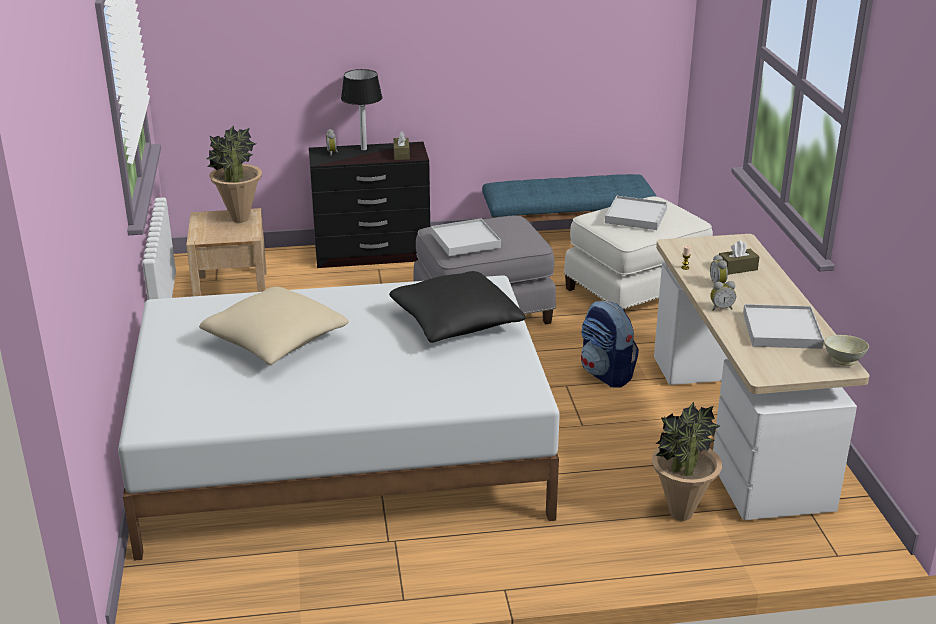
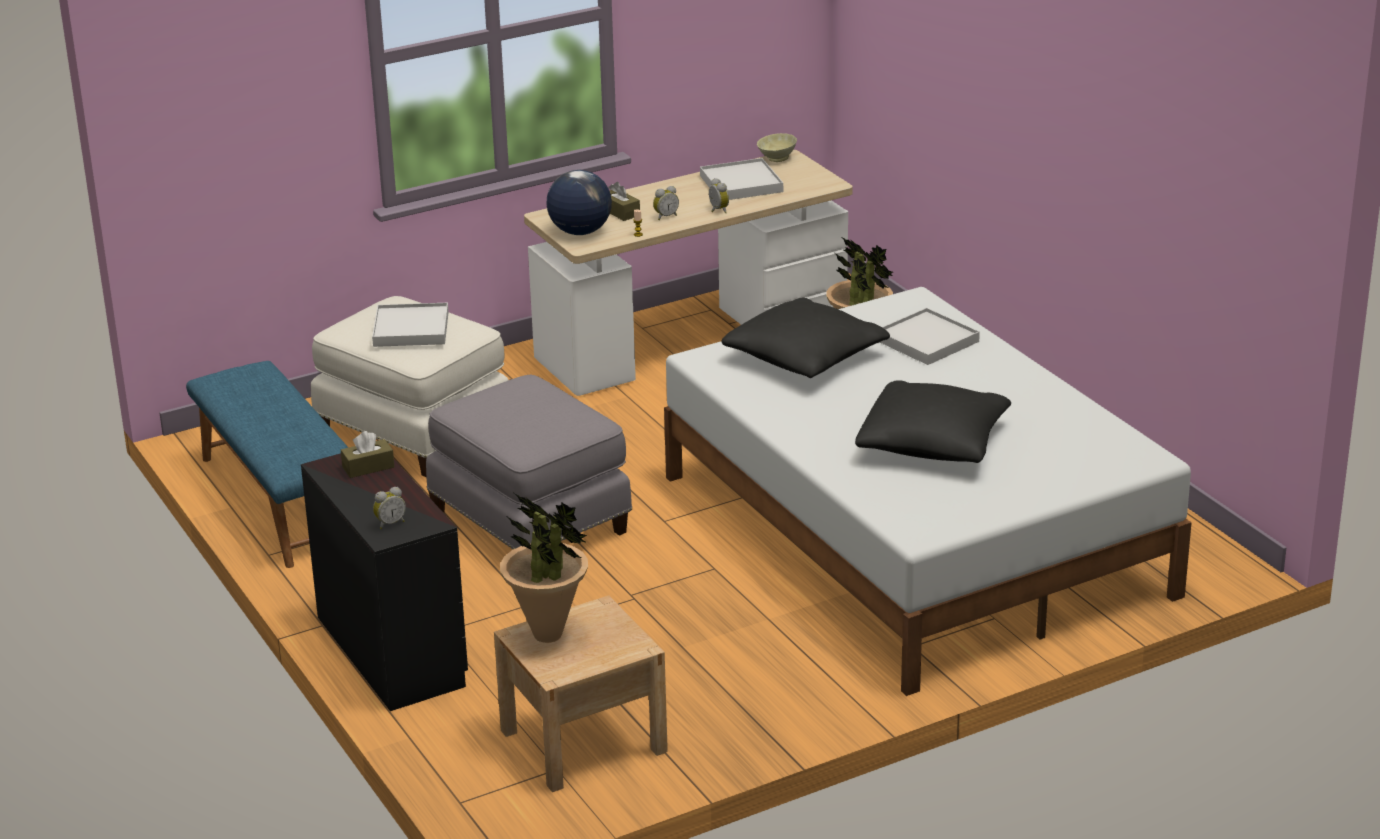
camera: 110 degrees left, 0 degrees up
beige pillow [199,287,349,365] -> black pillow [855,380,1011,463]
table lamp [341,69,382,150] -> none
white tray [431,219,501,256] -> white tray moved to [880,308,980,365]
backpack [581,301,639,388] -> none
none -> globe [547,170,612,235]

